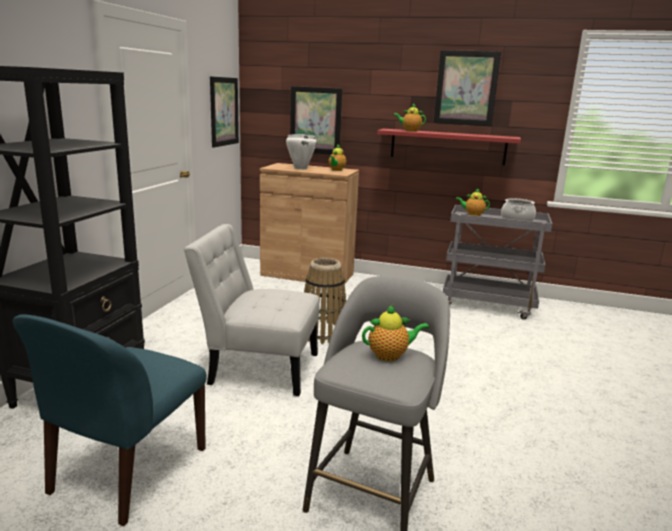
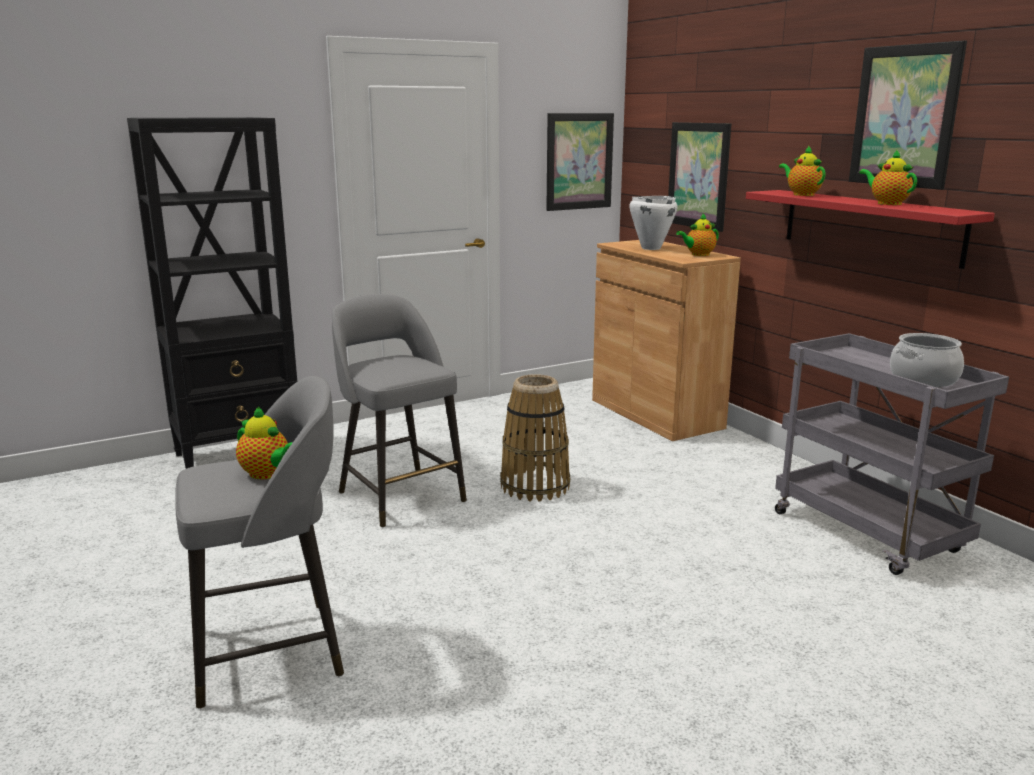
camera: 45 degrees right, 0 degrees up
blue chair [13,315,207,526] -> none
white chair [184,224,320,396] -> grey stool [332,294,467,527]
teapot [456,188,490,216] -> teapot moved to [859,150,917,205]

